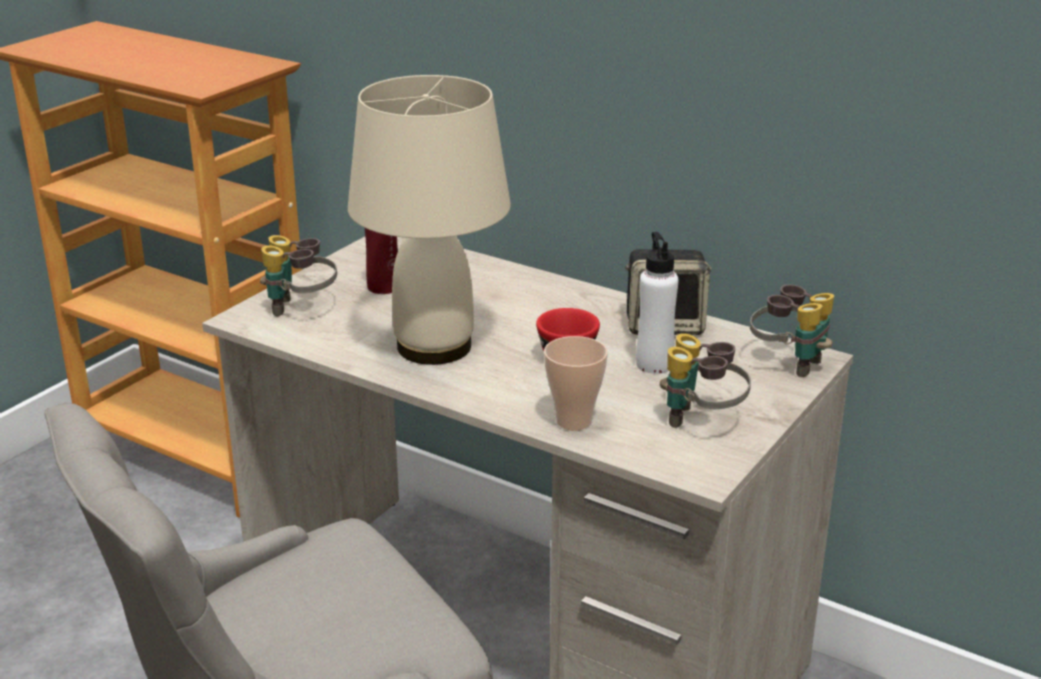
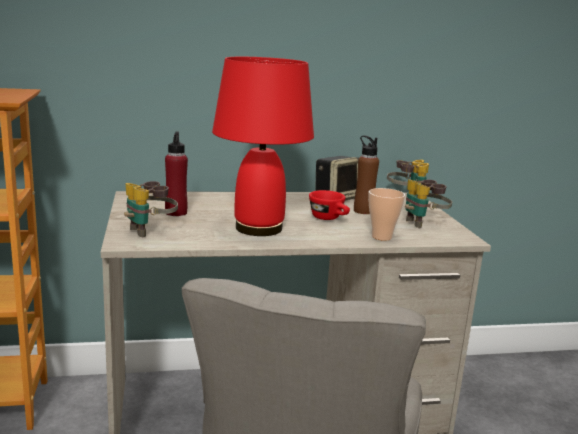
camera: 45 degrees left, 10 degrees down
beige table lamp [348,75,511,365] -> red table lamp [212,57,314,236]
white bottle [636,232,678,374] -> brown bottle [354,135,379,214]

